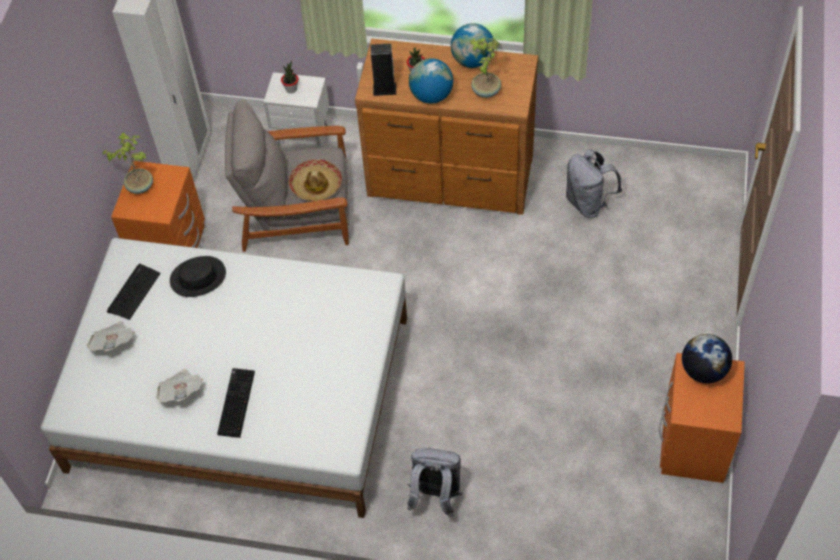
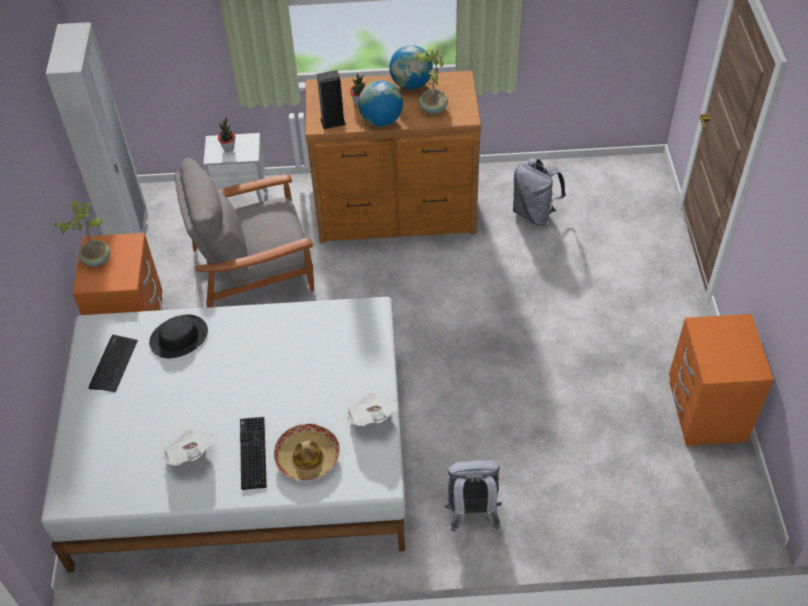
camera: 15 degrees left, 5 degrees down
newspaper [87,322,135,351] -> newspaper moved to [347,393,398,426]
hat [289,159,342,201] -> hat moved to [274,424,340,480]
globe [682,334,732,383] -> none

